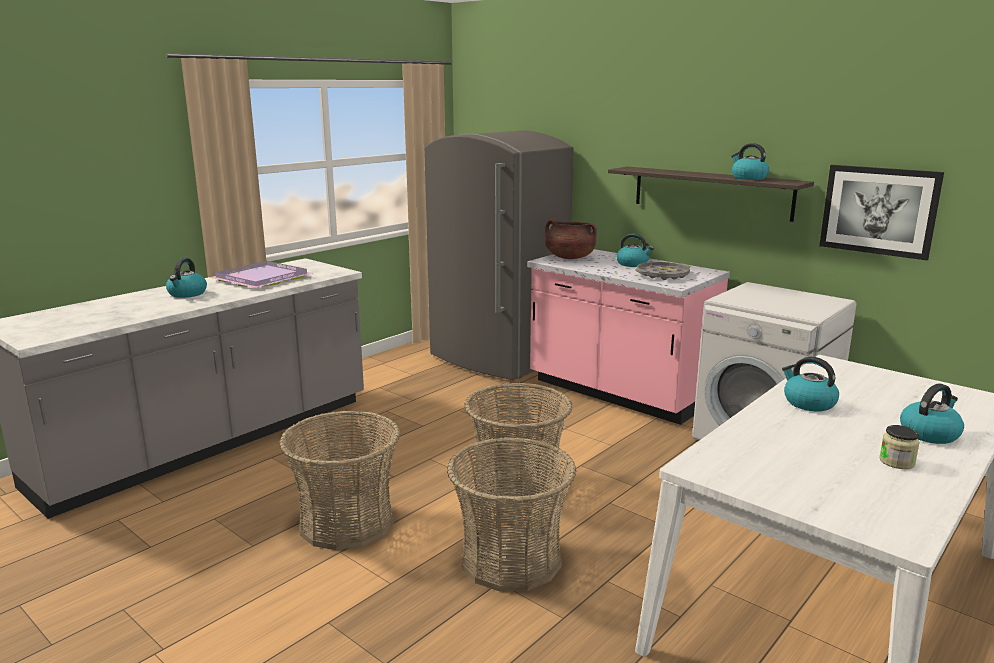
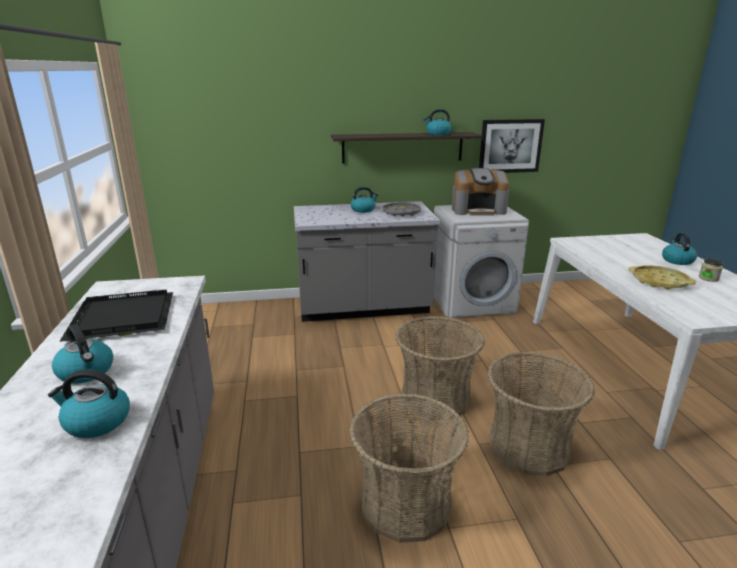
camera: 50 degrees left, 5 degrees up
purple tray [210,261,313,288] -> black tray [59,289,173,342]
grey fridge [424,130,574,380] -> none
pink counter [527,249,730,425] -> grey counter [294,201,440,322]
brown cooking pot [545,220,597,259] -> none
kettle [782,357,839,411] -> kettle moved to [48,370,130,438]
none -> coffee machine [452,168,509,216]
none -> yellow tray [628,265,696,290]

